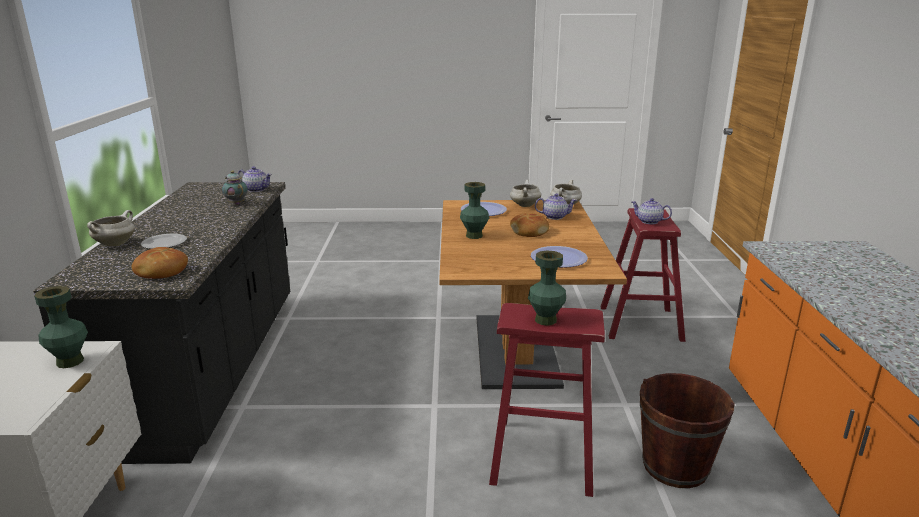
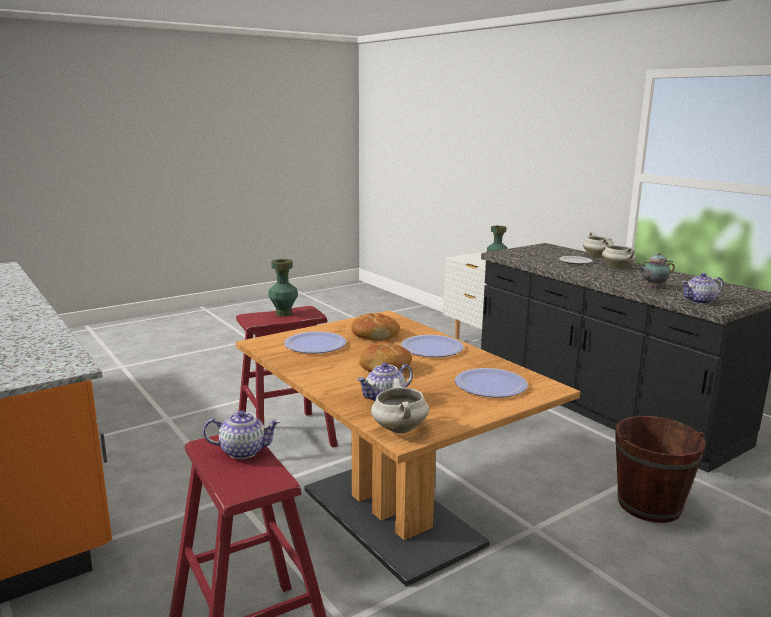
camera: 145 degrees right, 5 degrees down
bread [132,247,188,279] -> bread moved to [351,313,400,340]
teapot [222,171,248,205] -> teapot turned 150 degrees clockwise [638,252,675,288]
green vase [460,182,489,239] -> plate [401,335,464,357]
white cooking pot [510,180,541,207] -> white cooking pot moved to [602,241,636,269]
brown bucket [640,373,735,488] -> brown bucket moved to [615,416,706,523]

